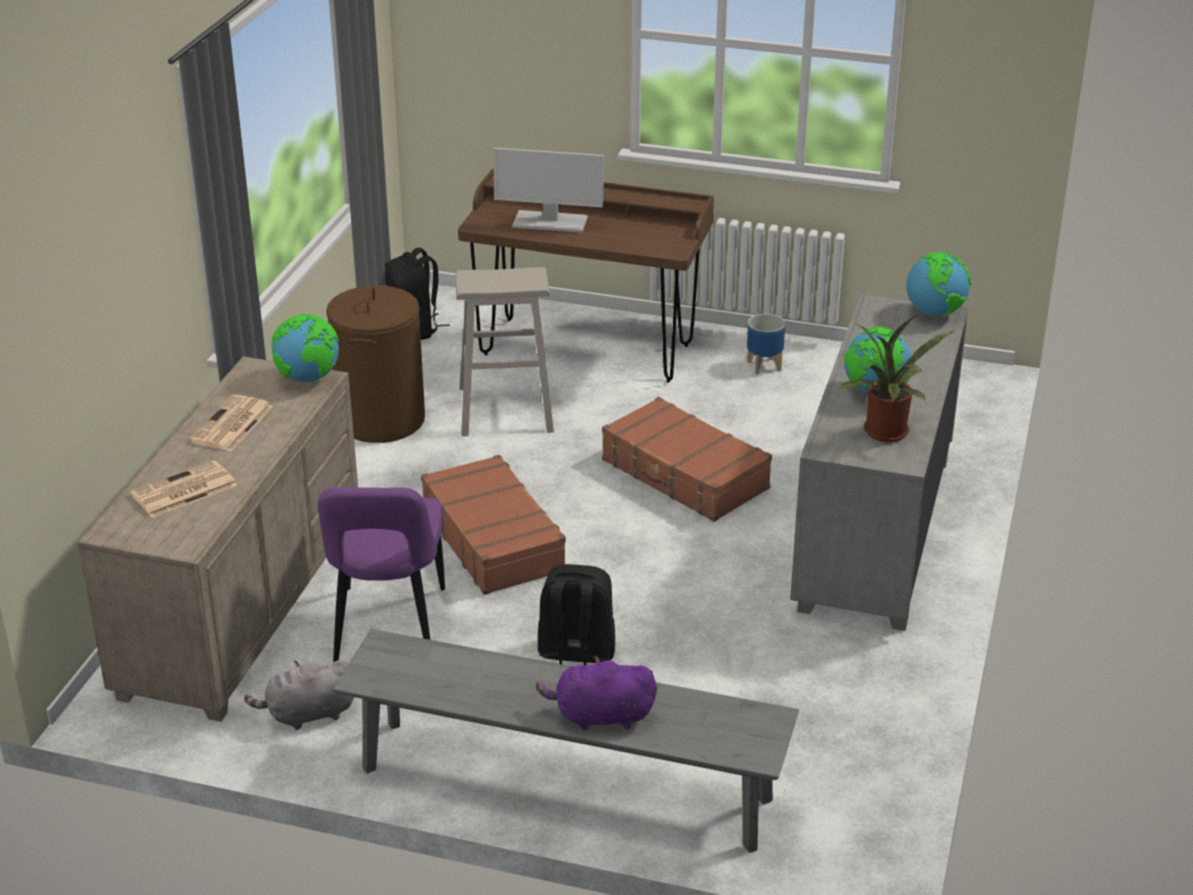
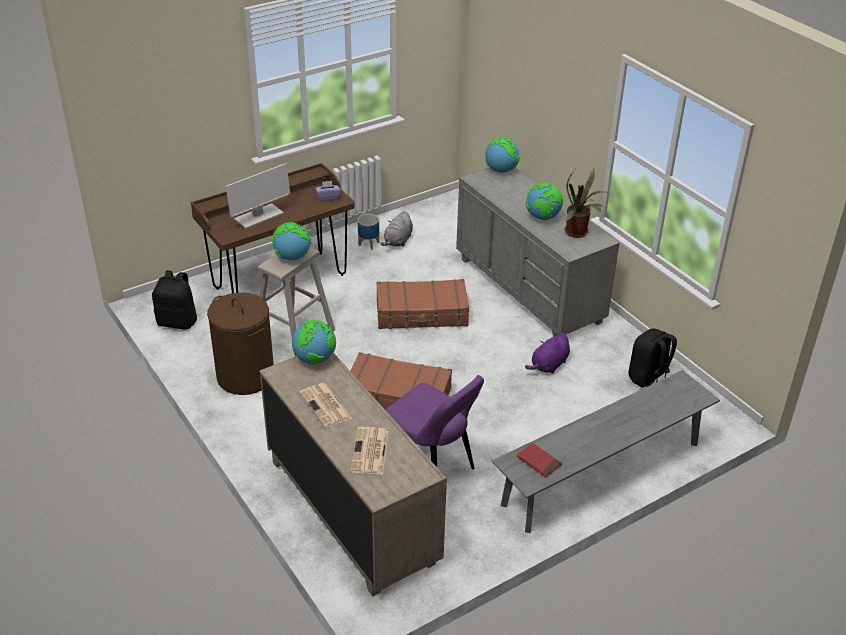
camera: 50 degrees left, 5 degrees up
grey plush toy [244,660,354,730] -> grey plush toy moved to [380,211,413,247]
purple plush toy [536,656,657,731] -> purple plush toy moved to [525,333,570,374]
black backpack [538,564,615,666] -> black backpack moved to [629,328,677,388]
none -> globe [272,222,311,260]
none -> purple tissue box [315,181,340,201]
none -> red book [517,443,562,478]

